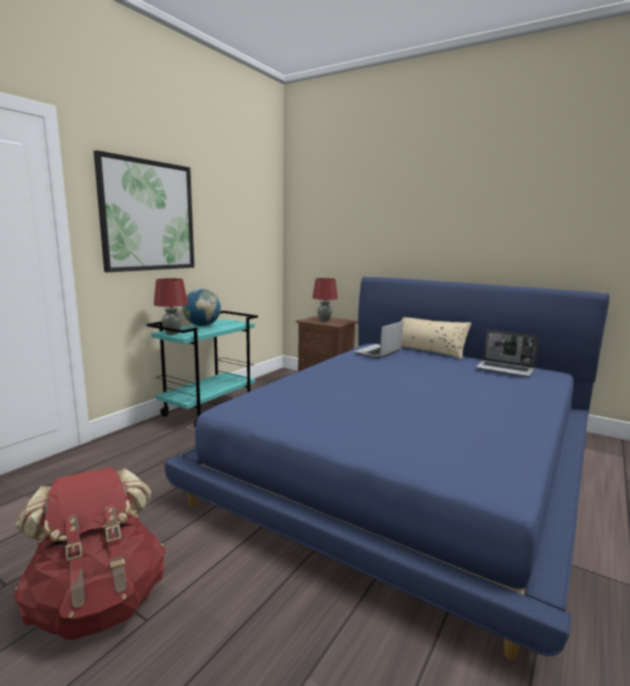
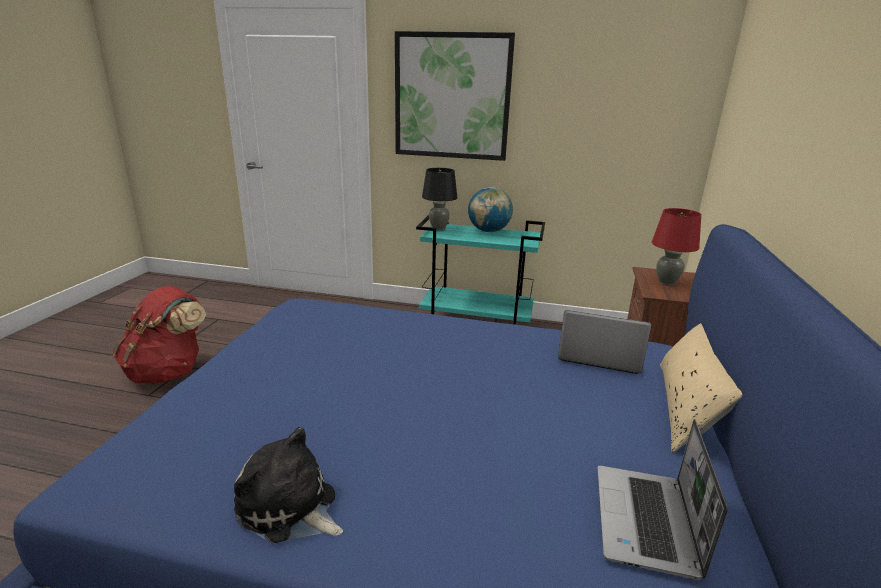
camera: 70 degrees right, 10 degrees up
red table lamp [154,278,188,335] -> black table lamp [422,168,457,231]
none -> plush toy [234,427,343,543]

